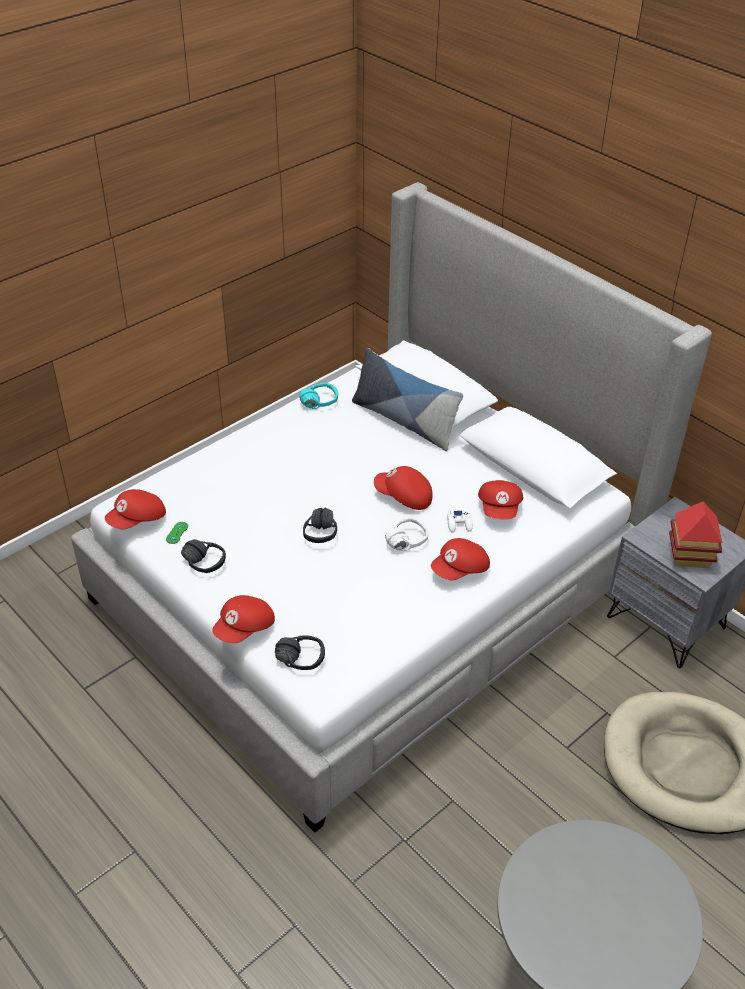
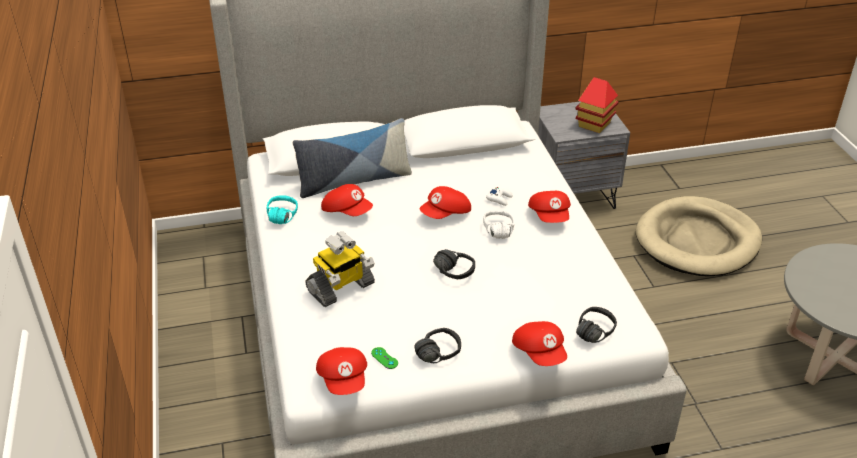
camera: 60 degrees left, 5 degrees down
red cap [478,480,523,519] -> red cap moved to [321,184,373,216]
none -> toy robot [306,232,375,307]

